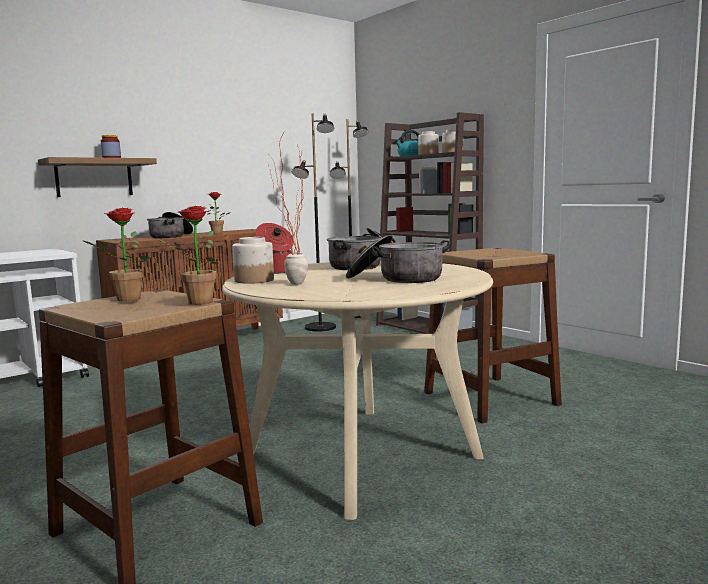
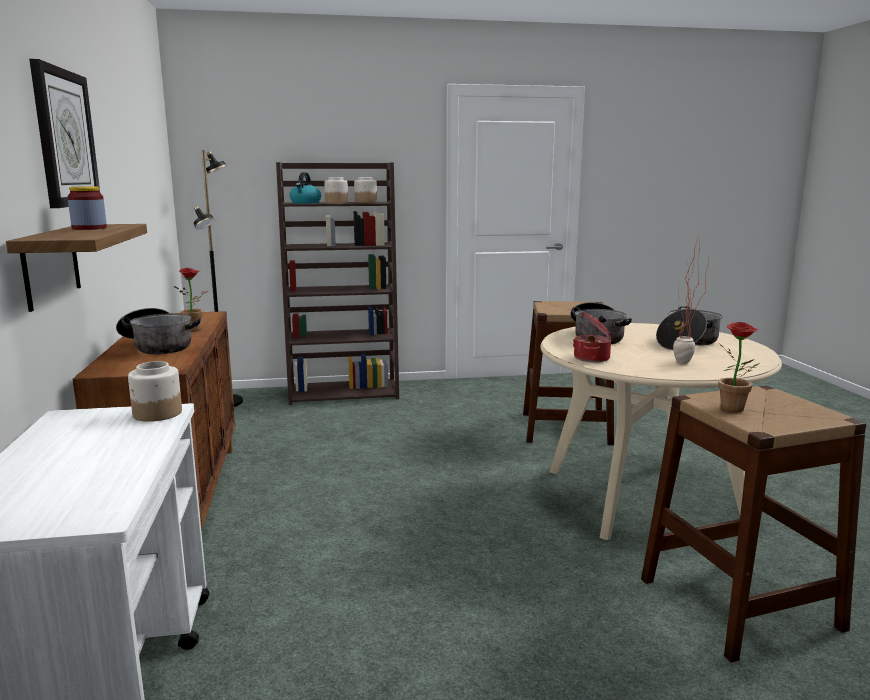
camera: 60 degrees left, 5 degrees up
potted plant [157,205,218,305] -> none
jar [232,237,274,284] -> jar moved to [128,361,182,422]
black floor lamp [292,113,336,331] -> none
none -> wall clock [29,59,100,208]

